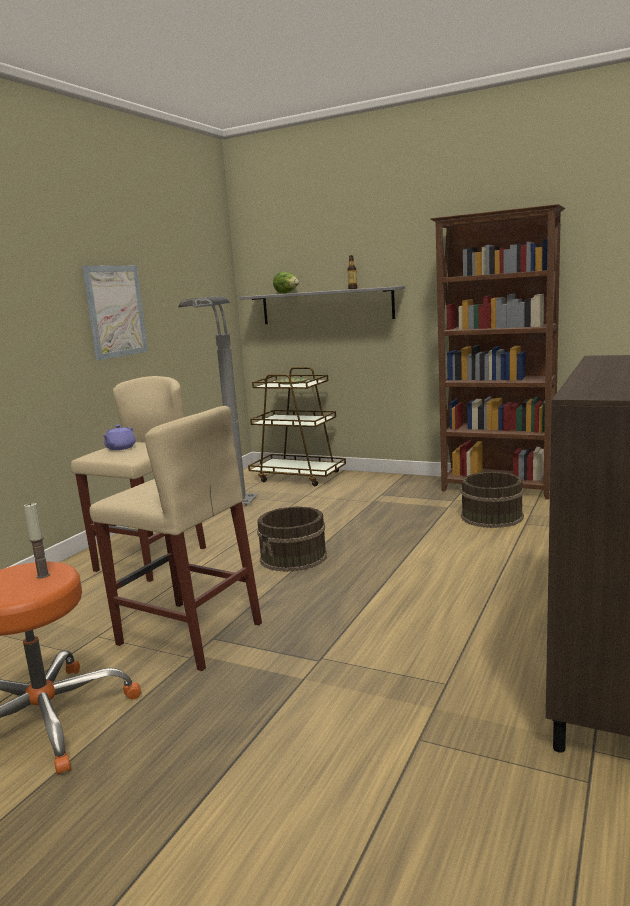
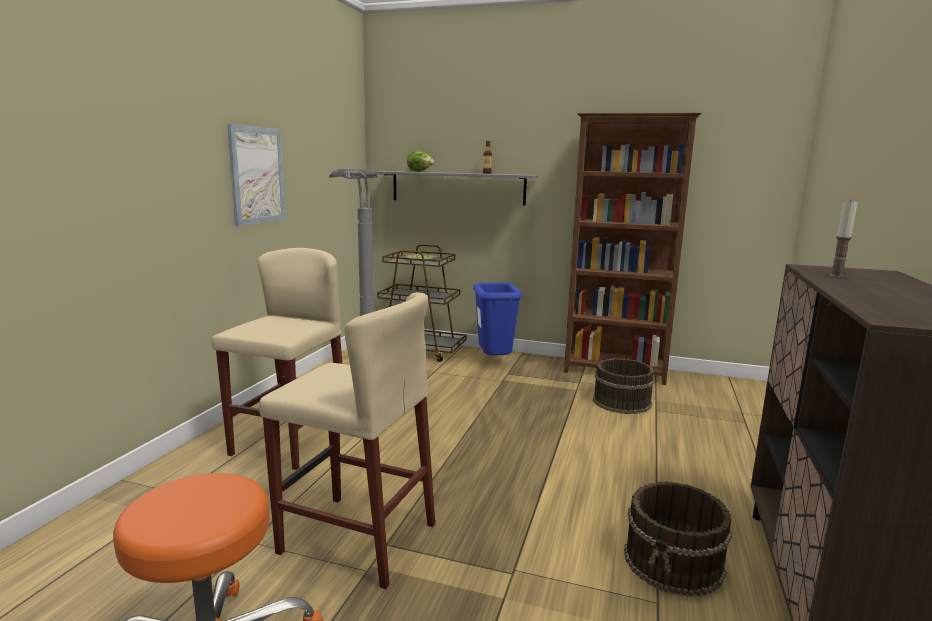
camera: 10 degrees left, 0 degrees up
candle [24,502,50,579] -> candle moved to [830,199,858,277]
purple teapot [103,425,136,450] -> none
brown bucket [257,506,327,572] -> brown bucket moved to [624,481,732,597]
none -> blue trash can [473,282,523,355]

